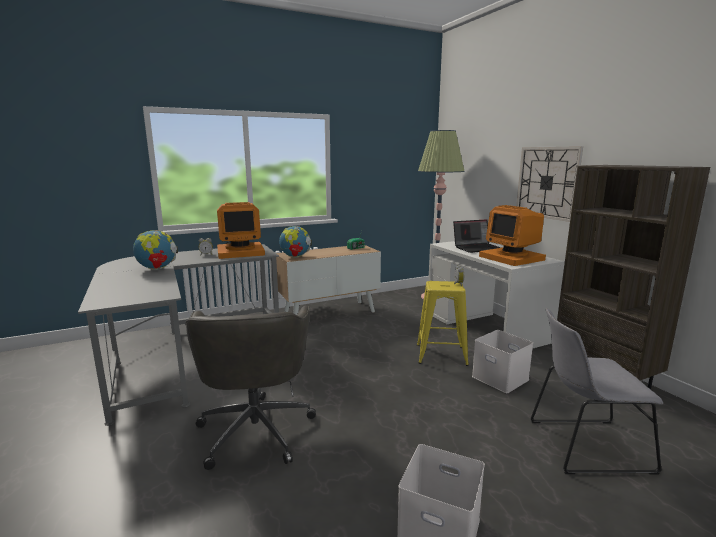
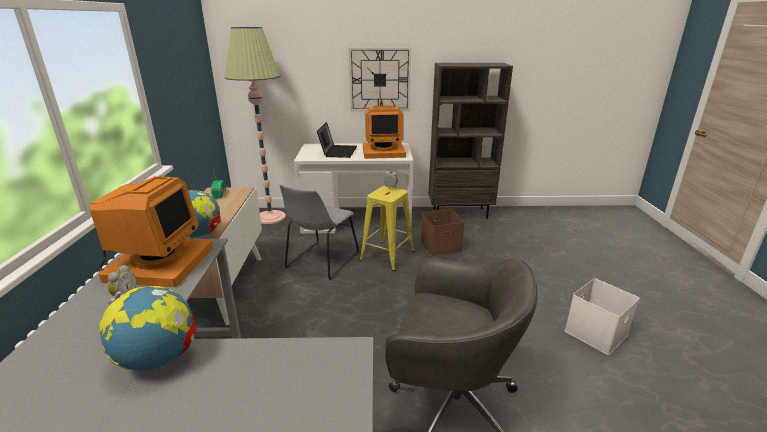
camera: 65 degrees left, 10 degrees up
white storage box [472,330,533,393] -> brown storage box [421,209,465,256]
grey chair [530,308,663,474] -> grey chair moved to [279,184,359,280]

